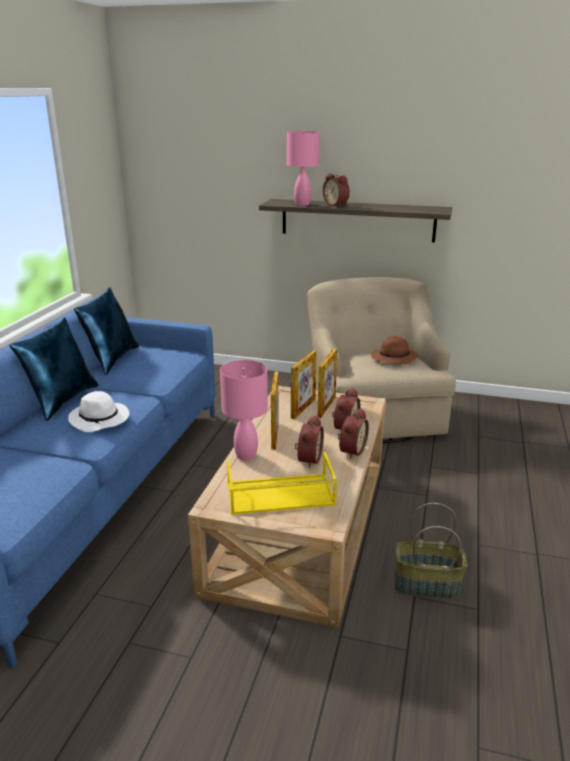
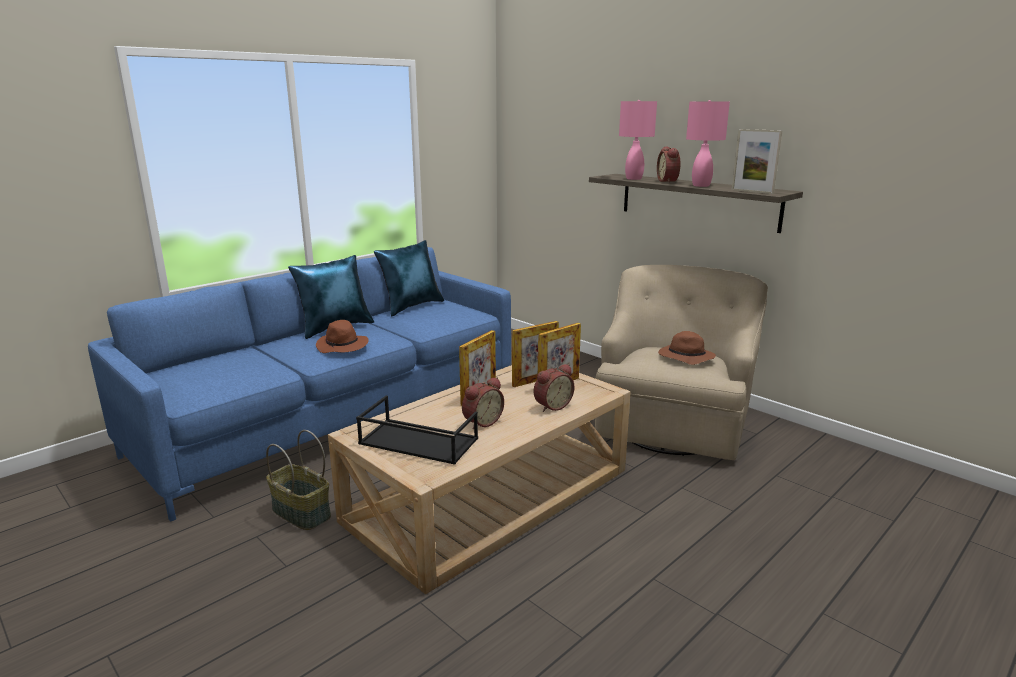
camera: 30 degrees right, 5 degrees down
white hat [68,391,129,432] -> brown hat [316,320,369,353]
pink table lamp [220,360,268,460] -> pink table lamp moved to [686,100,730,187]
yellow tray [227,452,337,515] -> black tray [356,396,478,465]
alarm clock [338,408,369,459] -> none
basket [394,503,467,599] -> basket moved to [266,430,331,530]
none -> picture frame [732,129,783,194]

